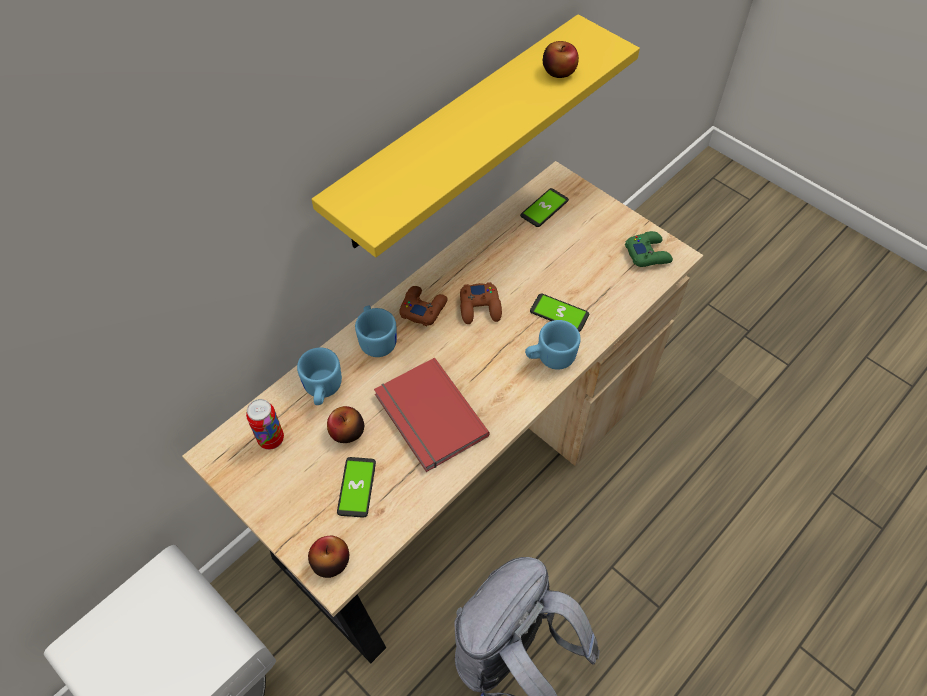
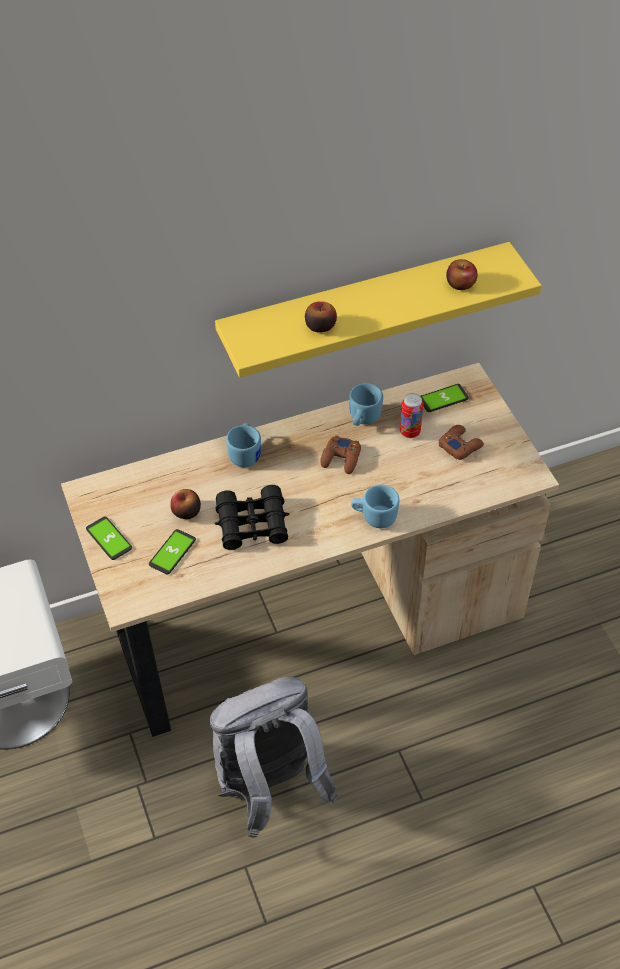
camera: 25 degrees right, 5 degrees down
can [246,399,284,450] -> can moved to [400,393,423,438]
blue mug [297,347,342,405] -> blue mug moved to [349,383,383,426]
apple [308,536,349,578] -> apple moved to [305,301,337,333]
red book [374,357,490,472] -> black binoculars [215,485,289,550]
brown game controller [399,286,447,326] -> brown game controller moved to [439,425,484,460]
phone [530,293,589,332] -> phone moved to [86,517,132,560]
green game controller [625,231,673,267] -> none

